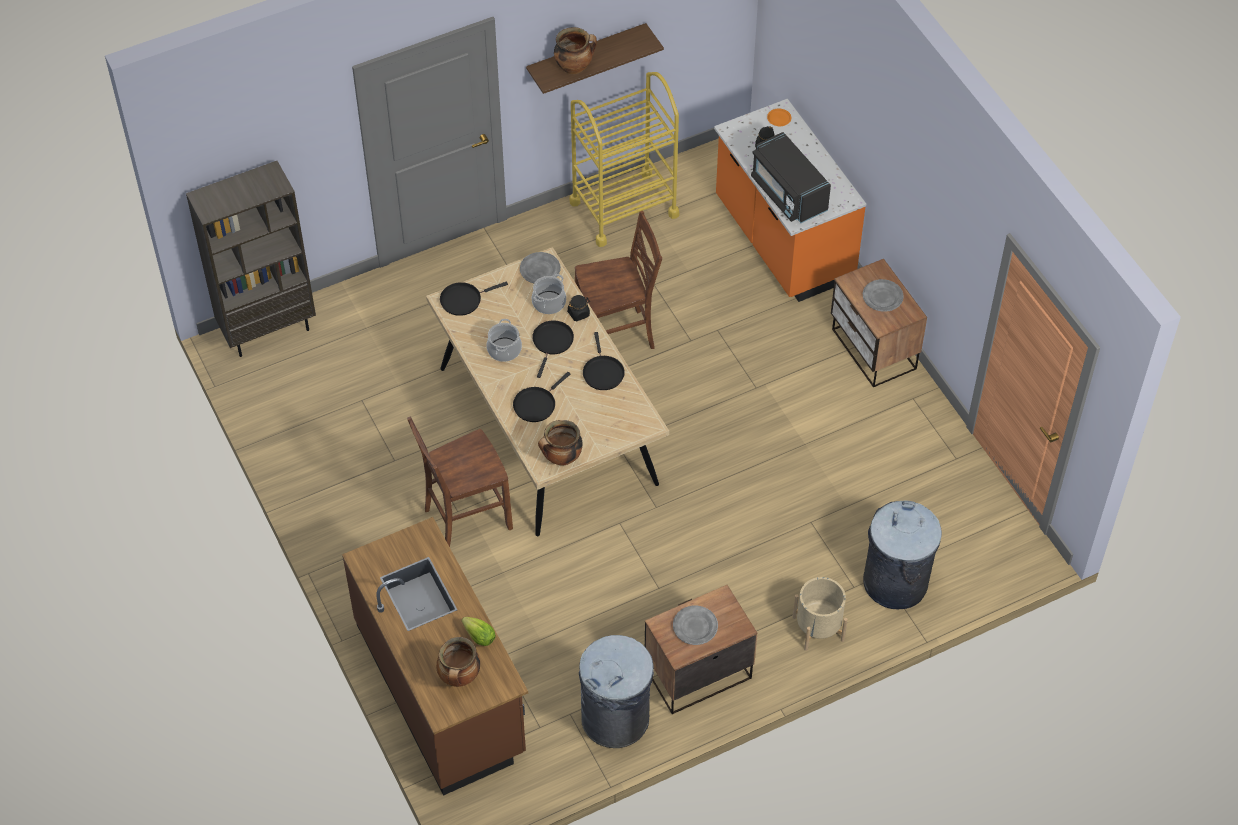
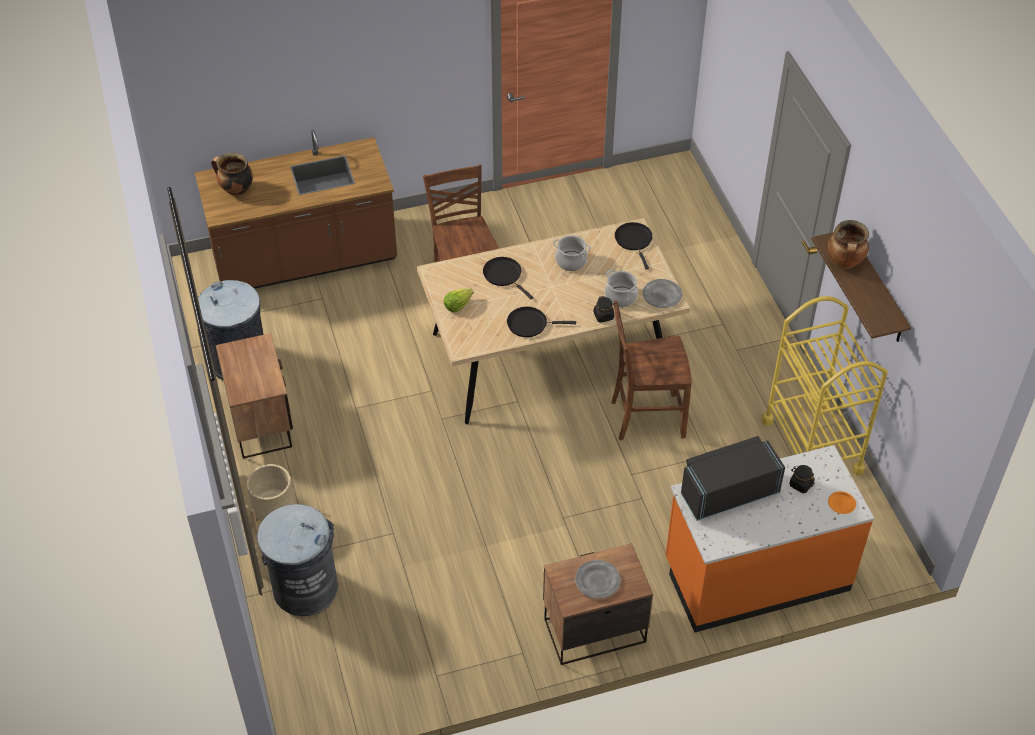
camera: 100 degrees right, 5 degrees down
brown bookcase [186,161,316,357] -> none
lettuce [462,617,496,646] -> lettuce moved to [444,288,474,312]
black frying pan [532,321,574,378] -> none
cooking pot [538,420,583,465] -> none
brown chair [575,211,662,349] -> brown chair turned 90 degrees clockwise [611,301,692,441]
grey plate [673,606,718,645] -> none

